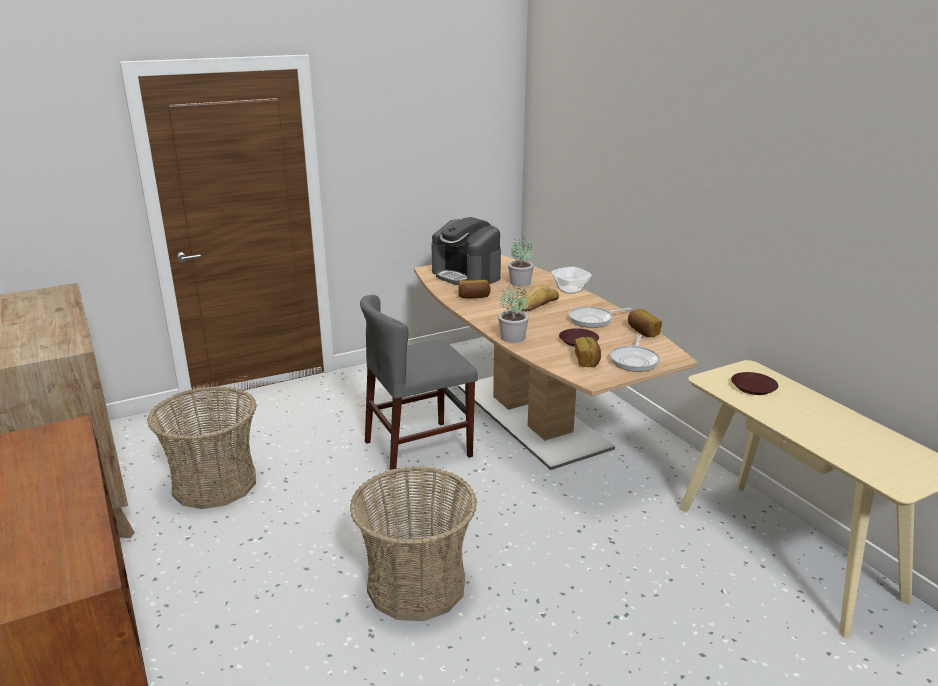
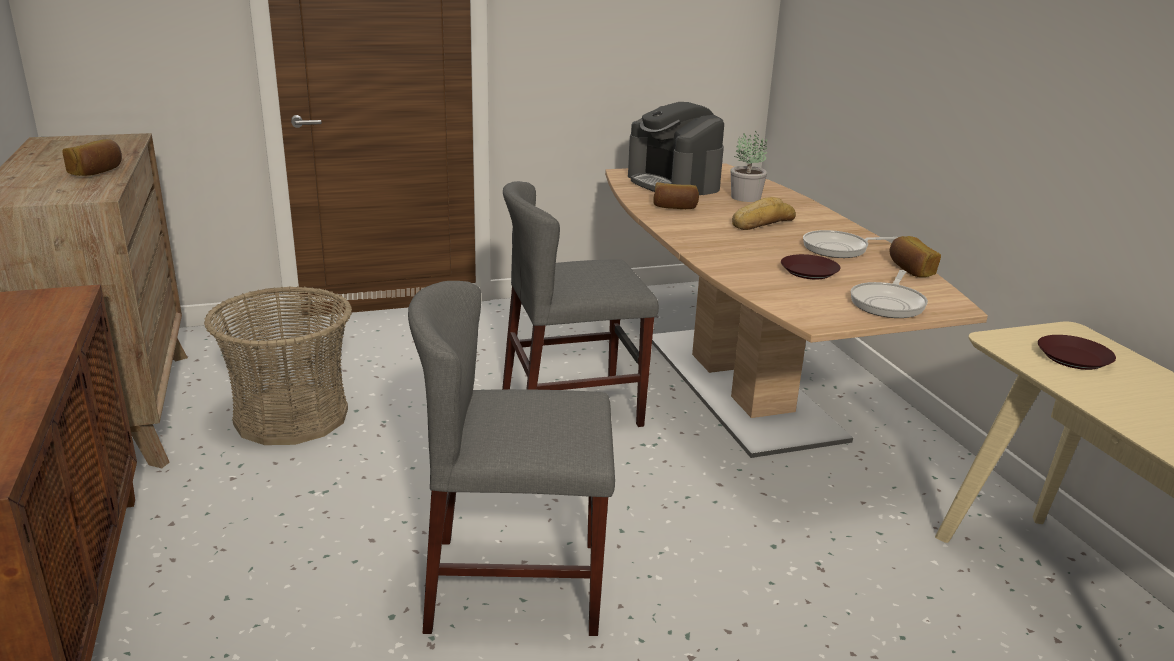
camera: 10 degrees right, 0 degrees up
basket [350,466,477,621] -> grey chair [408,281,615,636]
potted plant [498,285,529,343] -> none
bowl [551,267,592,294] -> none
bread [575,337,601,367] -> bread moved to [62,139,122,176]

